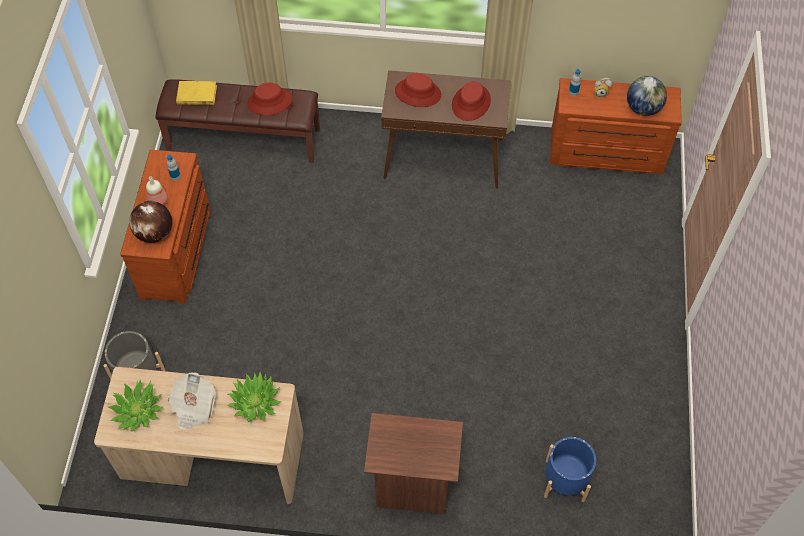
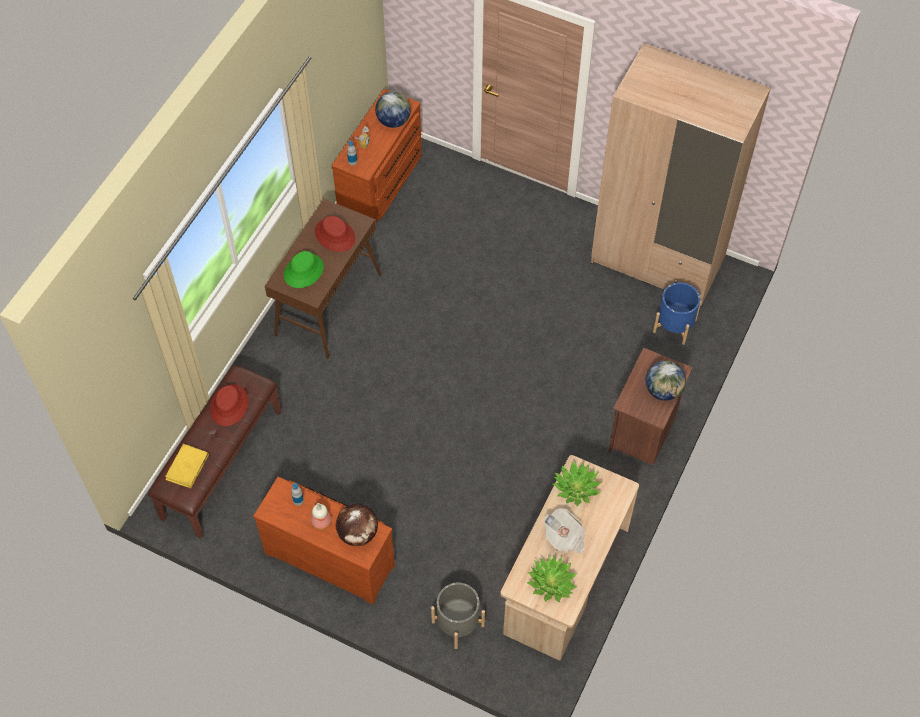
camera: 70 degrees left, 0 degrees up
red hat [395,73,441,107] -> green hat [284,251,324,288]
none -> beige wardrobe [591,43,771,307]
none -> globe [645,360,686,401]

